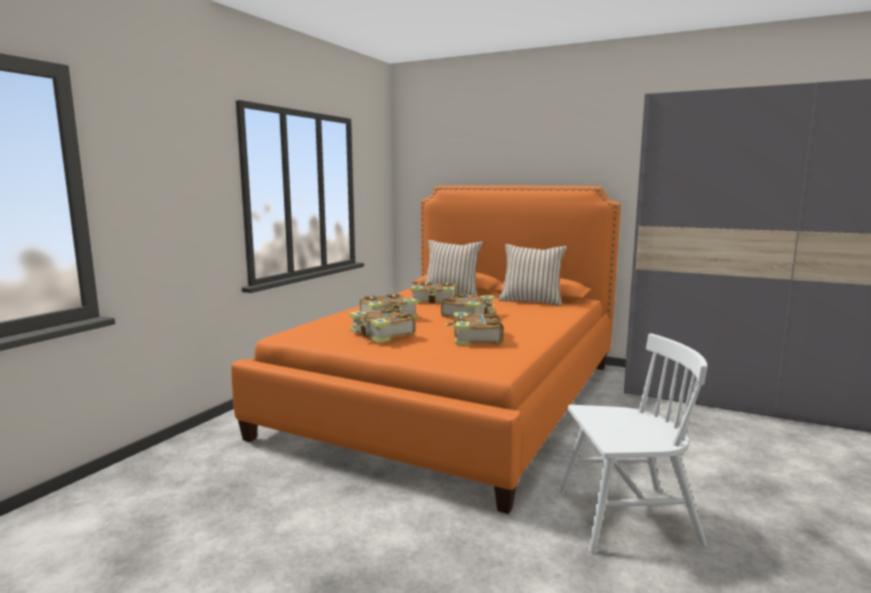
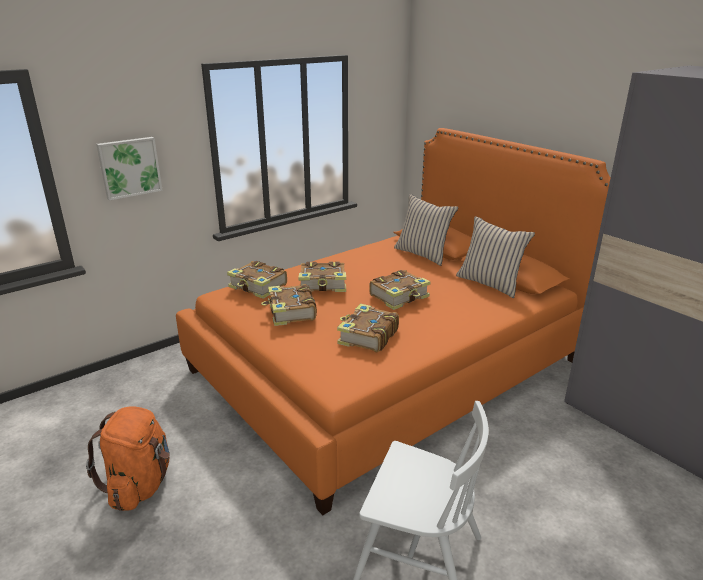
camera: 25 degrees right, 15 degrees up
book [411,282,456,303] -> book moved to [227,261,287,299]
none -> orange backpack [86,406,170,511]
none -> picture [96,137,163,200]

